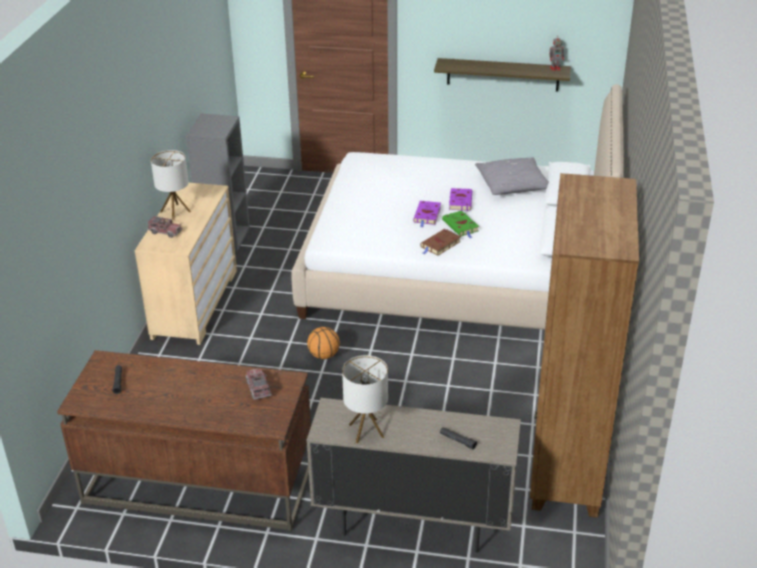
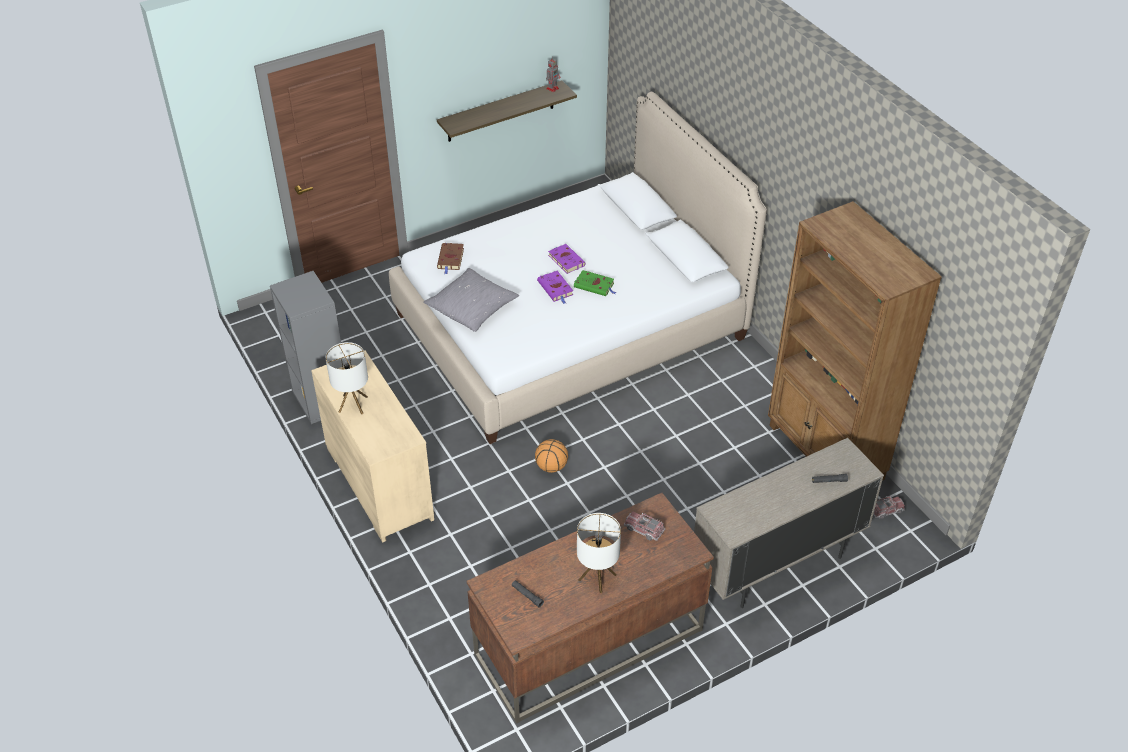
camera: 40 degrees left, 10 degrees up
toy truck [147,216,182,238] -> toy truck moved to [873,496,905,519]
table lamp [342,355,388,443] -> table lamp moved to [577,513,621,593]
brown book [420,229,461,256] -> brown book moved to [437,243,464,274]
grey pillow [475,158,549,195] -> grey pillow moved to [423,268,519,332]

